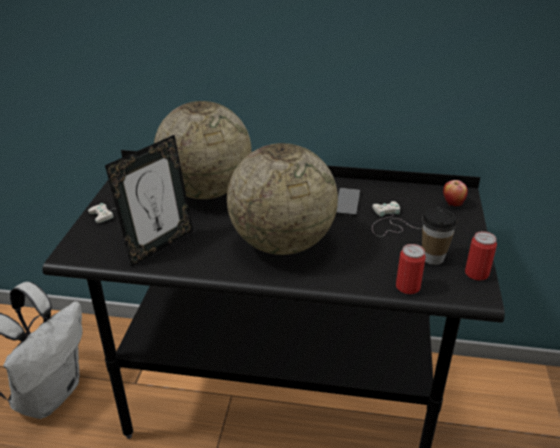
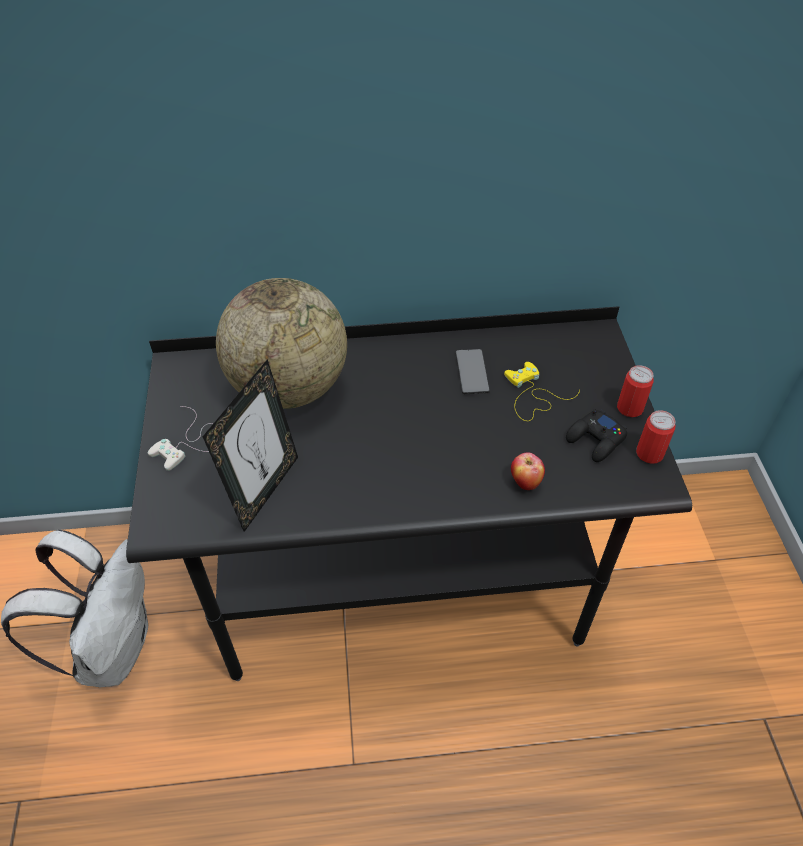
camera: 15 degrees left, 15 degrees up
globe [227,143,338,255] -> none
white game controller [372,201,422,236] -> yellow game controller [504,362,580,421]
can [396,244,426,294] -> can moved to [617,365,654,417]
cup [421,208,458,265] -> black game controller [566,409,627,462]
apple [443,180,468,207] -> apple moved to [511,452,545,490]

